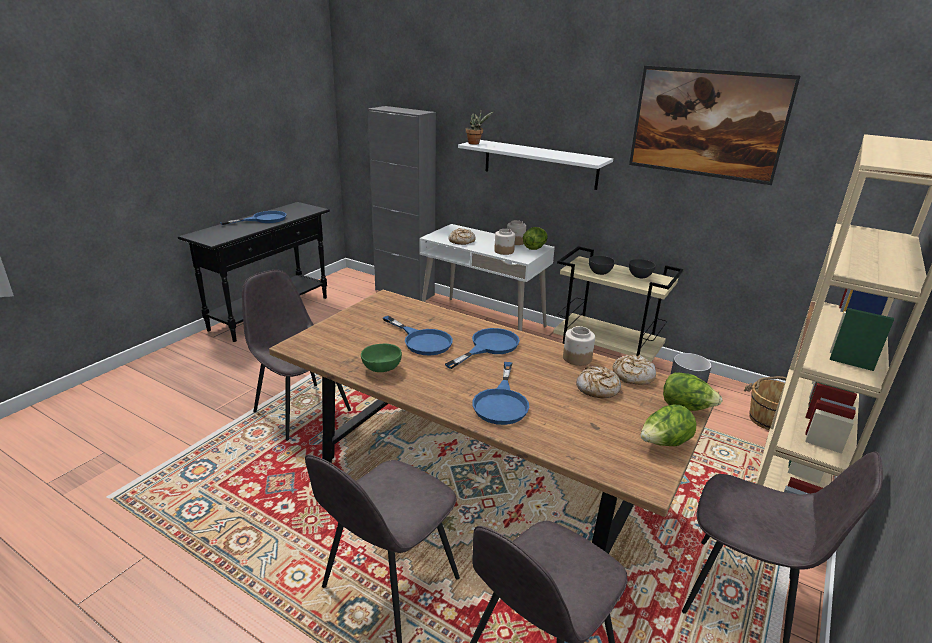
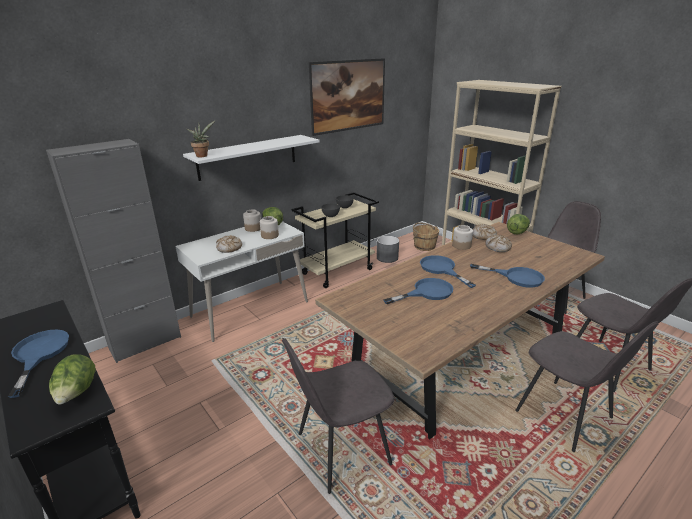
camera: 70 degrees left, 0 degrees up
green bowl [361,344,402,372] -> none
lettuce [641,405,696,446] -> lettuce moved to [49,354,96,404]

